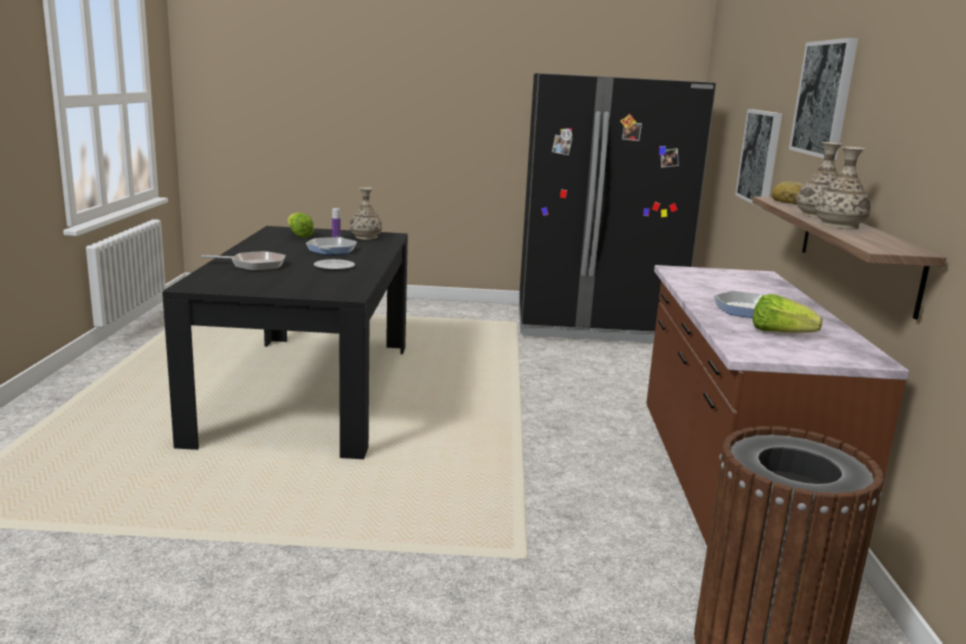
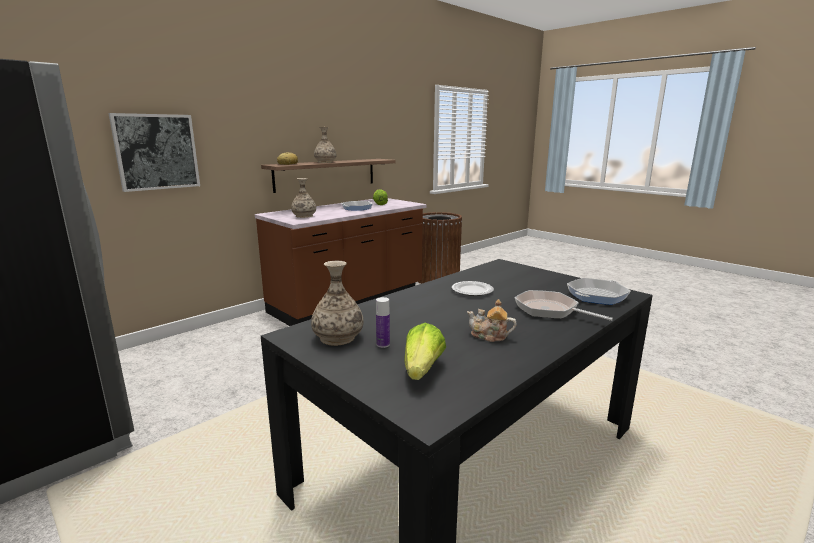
camera: 135 degrees left, 0 degrees up
frying pan [306,237,357,255] -> frying pan moved to [567,278,631,305]
picture [789,38,858,160] -> none
vase [815,147,871,230] -> vase moved to [291,178,316,218]
none -> teapot [467,299,517,342]

